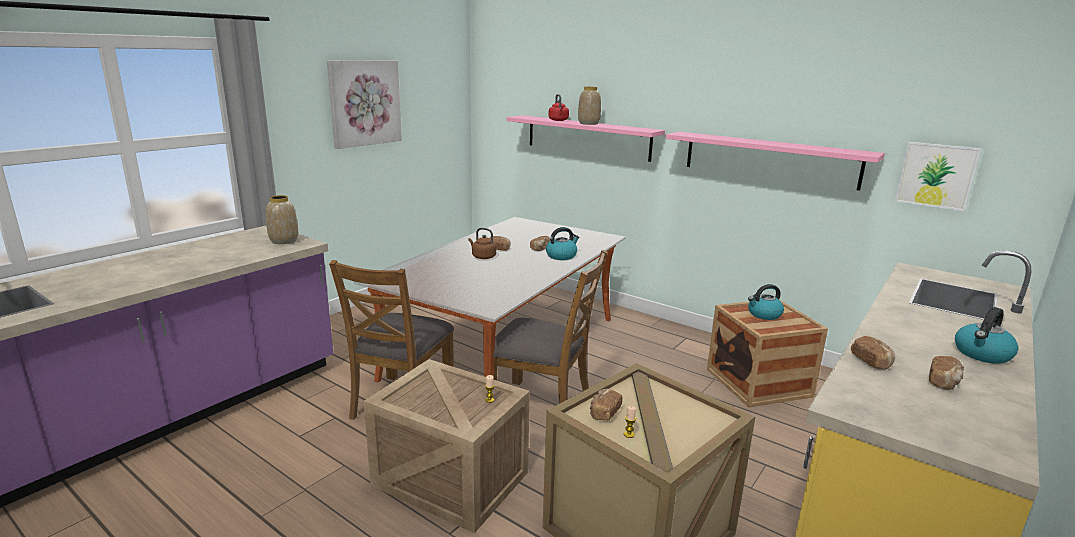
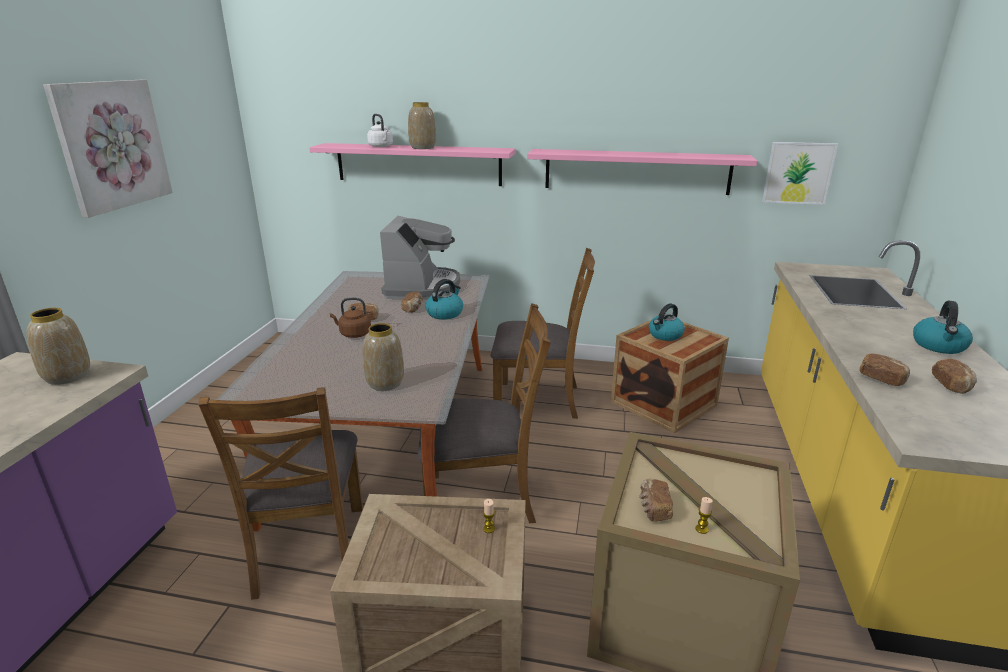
camera: 25 degrees left, 5 degrees up
red kettle [548,94,569,121] -> white kettle [367,114,393,147]
none -> vase [363,323,404,391]
none -> coffee machine [380,216,460,300]
none -> brown chair [491,248,595,419]

